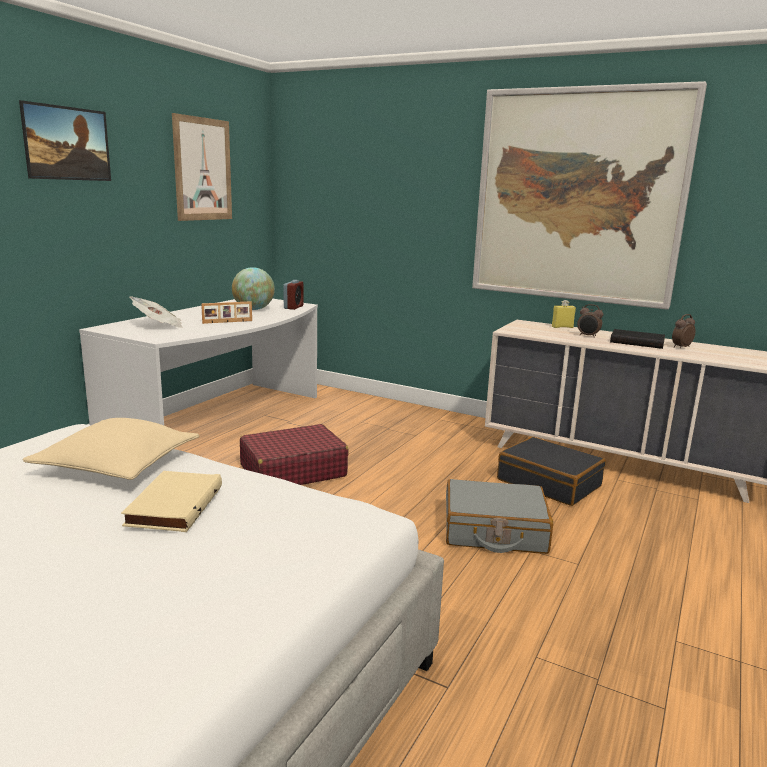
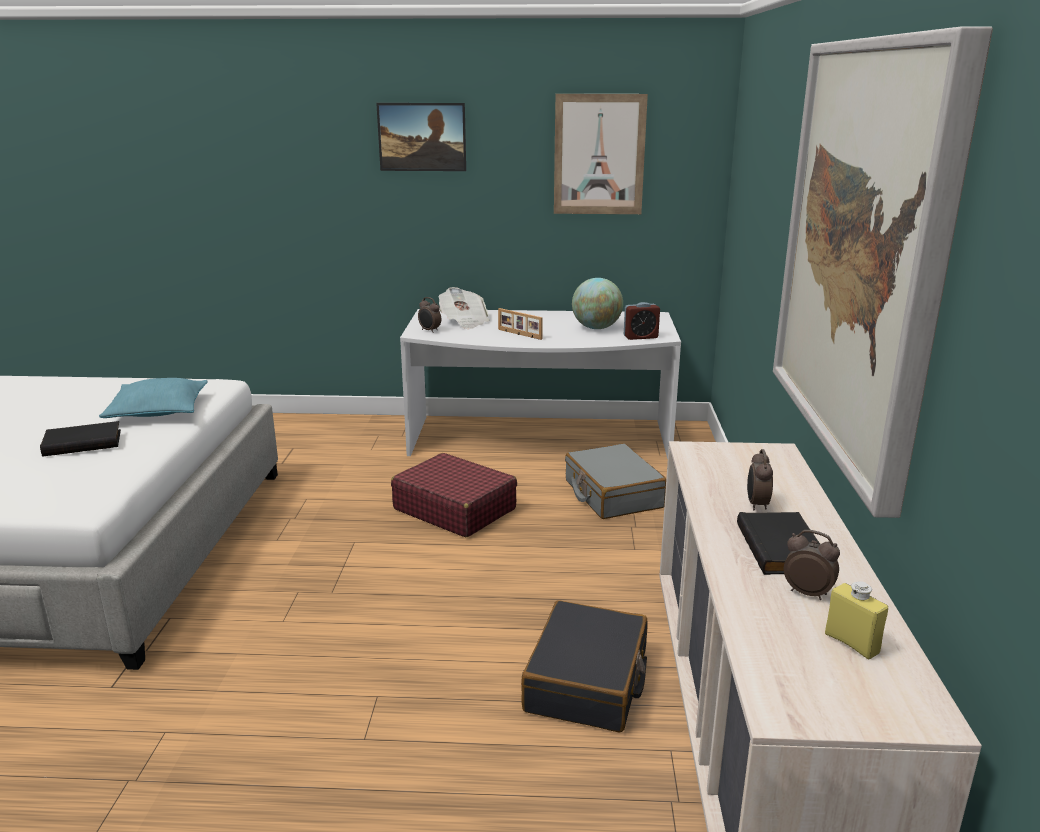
camera: 65 degrees right, 5 degrees up
beige pillow [22,418,199,480] -> turquoise pillow [99,378,208,418]
beige book [121,471,222,532] -> black book [40,421,121,457]
grey suitcase [446,479,553,554] -> grey suitcase moved to [565,443,666,519]
yellow bottle [552,300,576,328] -> yellow bottle moved to [825,581,888,659]
none -> alarm clock [418,297,441,333]

